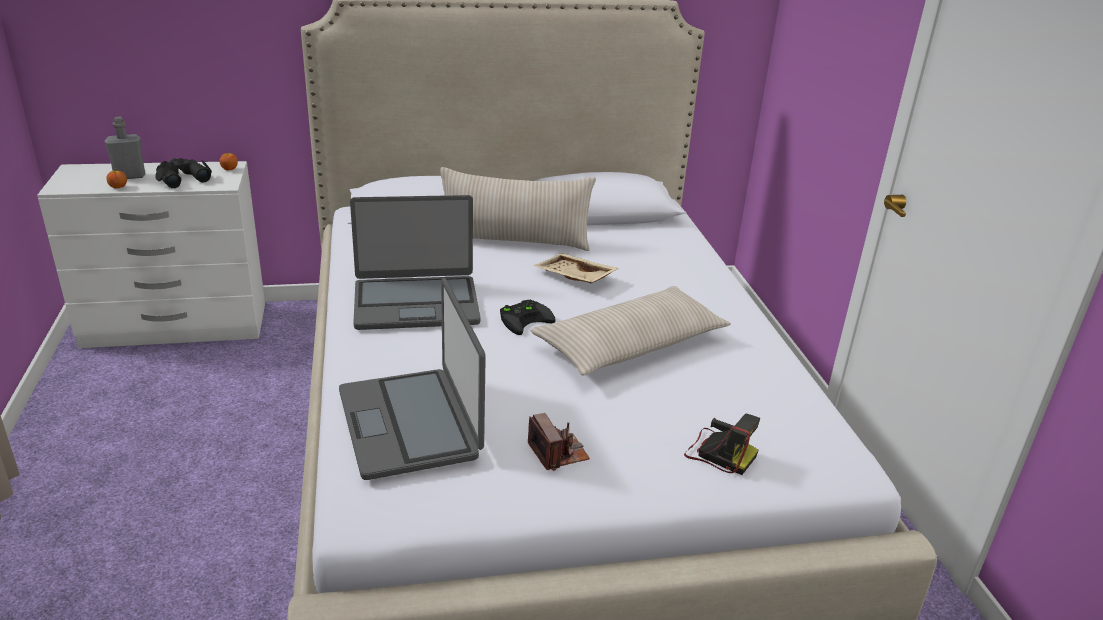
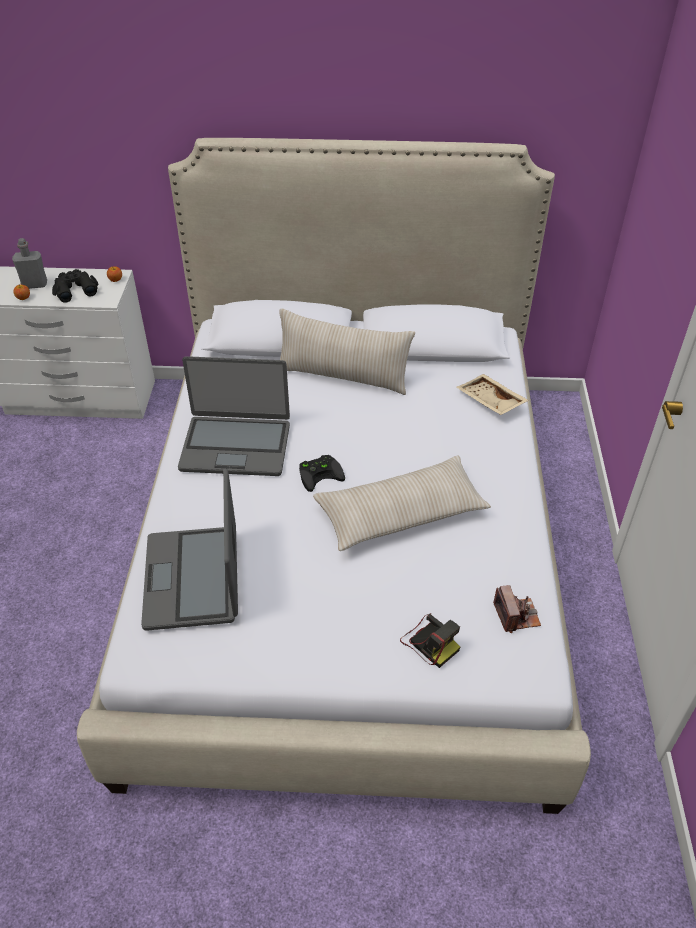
camera: 15 degrees right, 15 degrees up
camera [528,413,590,471] -> camera moved to [493,585,541,633]
beige tray [533,253,619,283] -> beige tray moved to [457,374,529,415]

